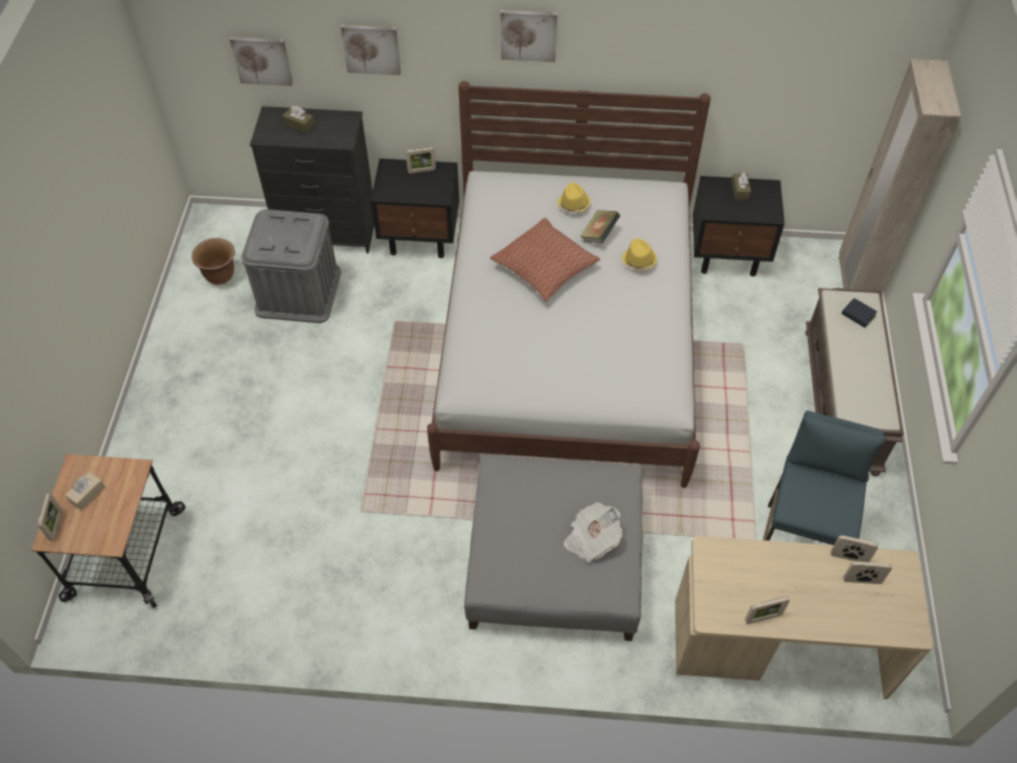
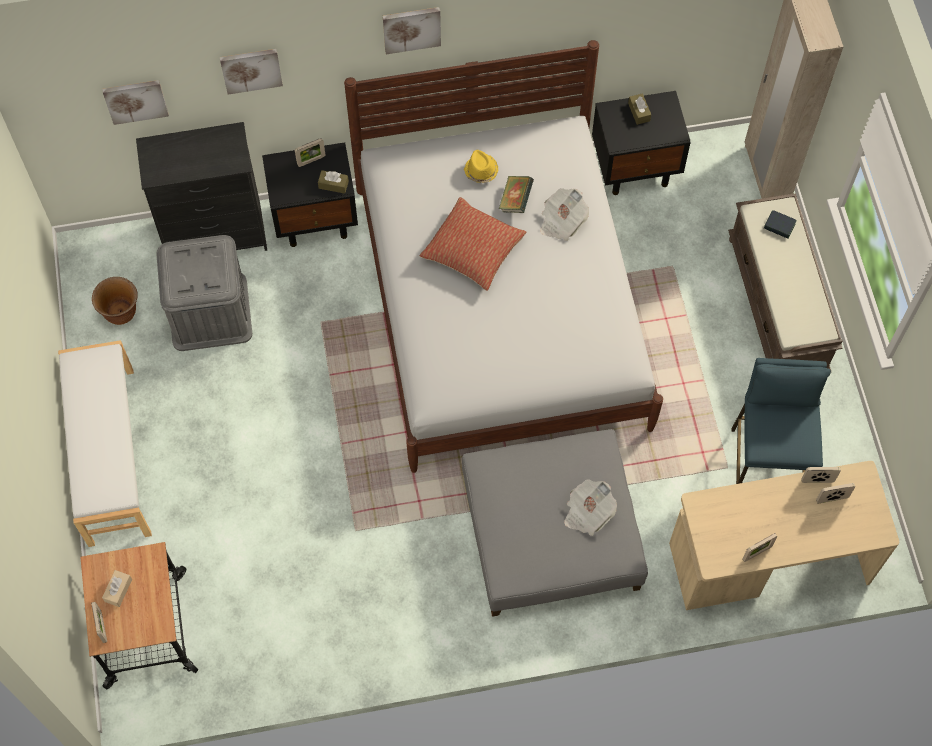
camera: 15 degrees left, 10 degrees up
brown tissue box [282,106,314,133] -> brown tissue box moved to [318,170,349,194]
yellow hat [621,238,657,271] -> newspaper [540,188,589,241]
none -> white bench [58,340,152,547]

